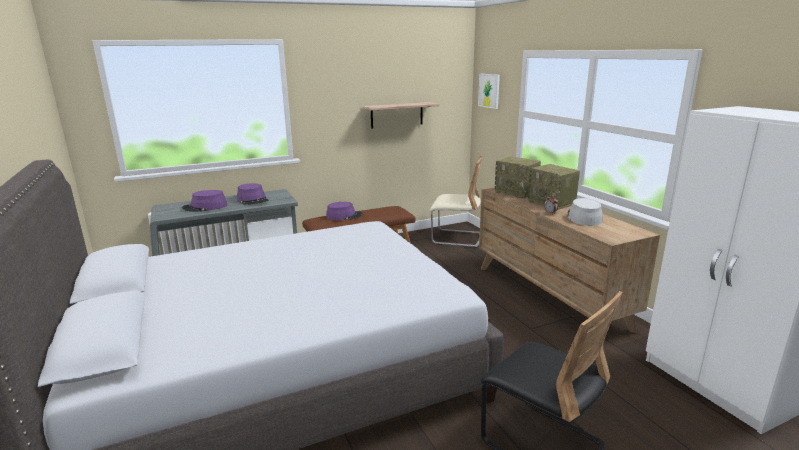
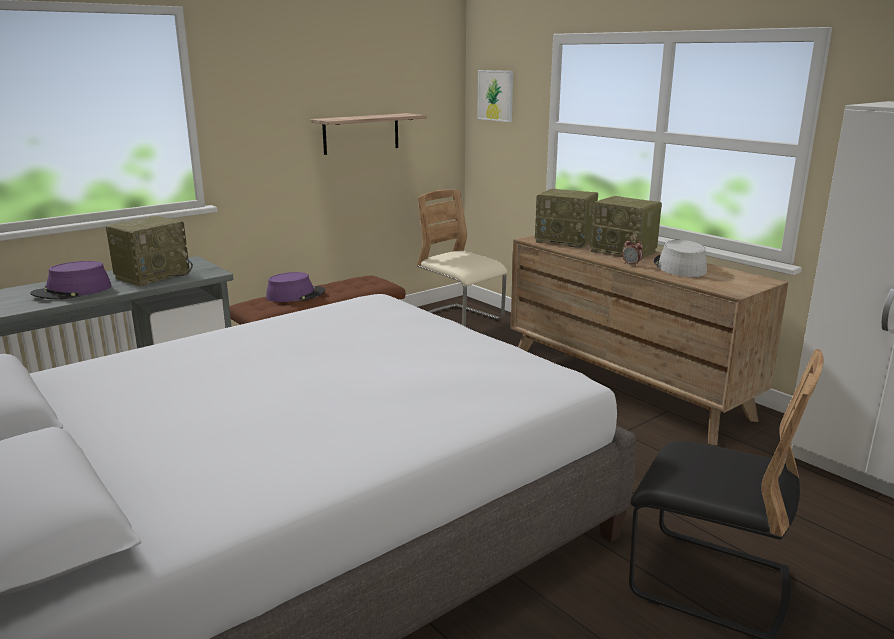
camera: 15 degrees left, 0 degrees up
purple hat [237,183,269,205] -> radio [106,216,193,287]
beige chair [430,155,482,248] -> beige chair turned 135 degrees counterclockwise [417,190,507,327]

